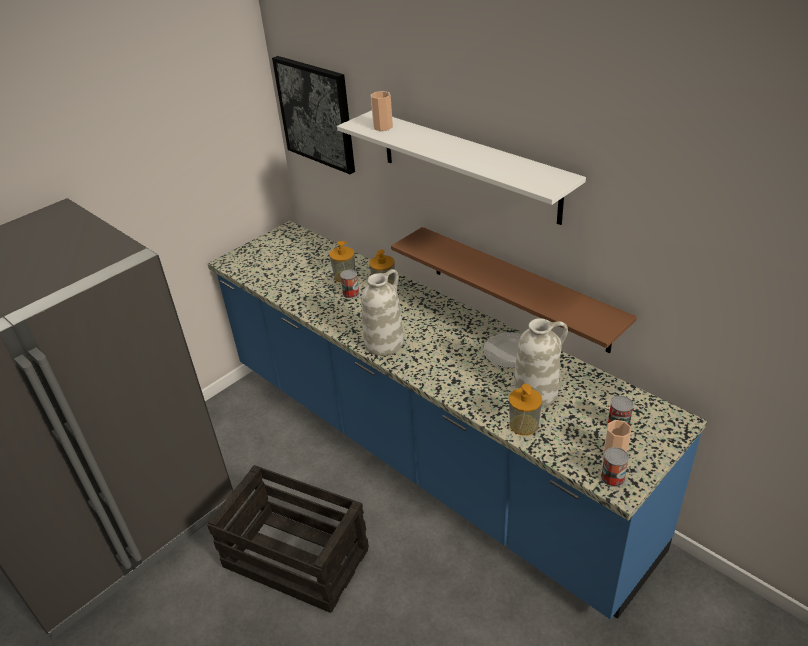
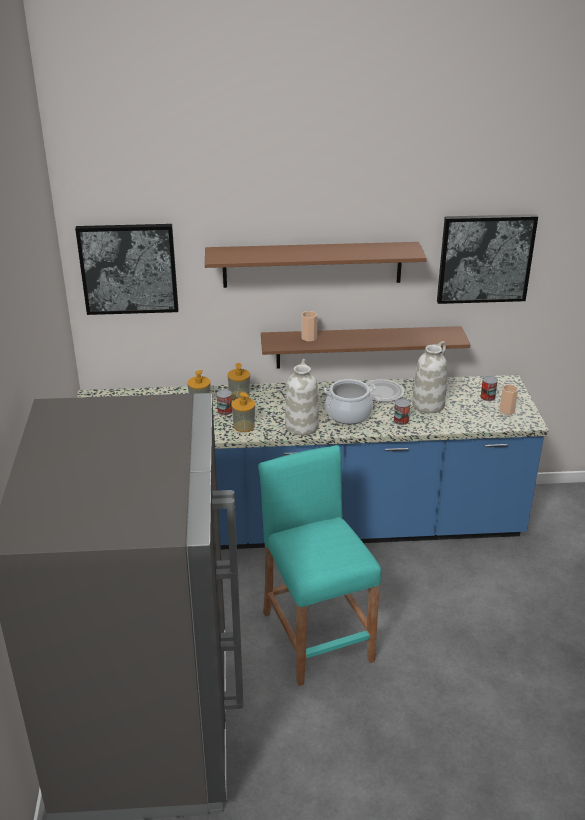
camera: 50 degrees left, 5 degrees down
crate [207,465,369,613] -> turquoise stool [258,445,382,686]
white shelf [337,110,586,225] -> brown shelf [205,242,427,288]
cup [371,91,393,131] -> cup moved to [301,311,317,342]
soap dispenser [509,384,542,435] -> soap dispenser moved to [232,392,255,432]
can [601,447,629,487] -> can moved to [394,398,411,425]
none -> cooking pot [324,379,376,424]
none -> picture [437,214,538,304]

